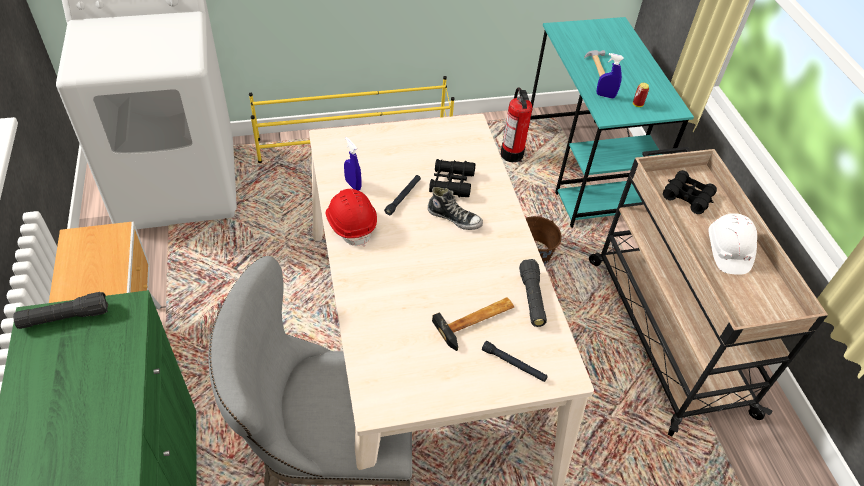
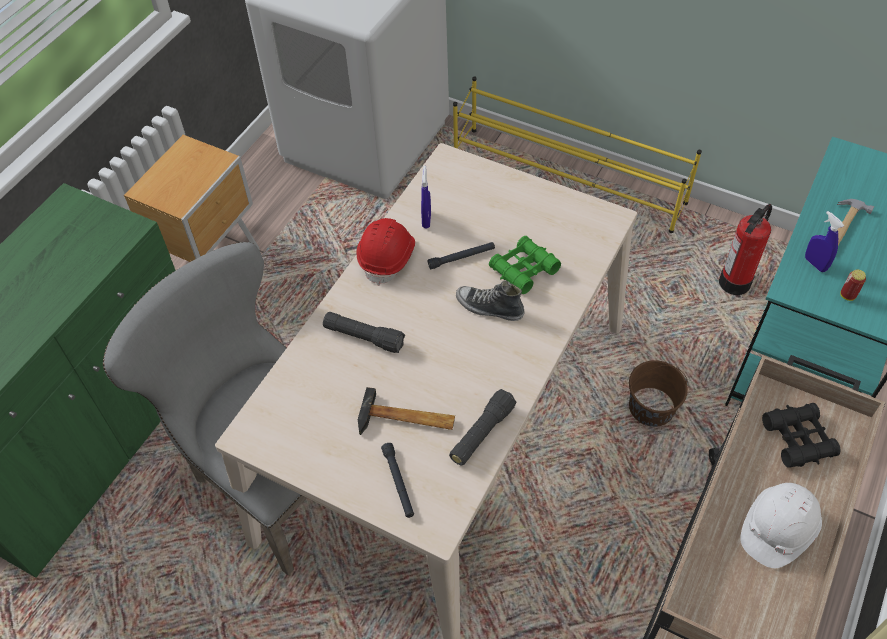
camera: 45 degrees right, 5 degrees up
black flashlight [13,292,108,329] -> black flashlight moved to [323,312,405,353]
shoe [428,187,483,230] -> shoe turned 135 degrees clockwise [456,281,524,321]
black binoculars [429,159,475,197] -> green binoculars [489,236,561,294]

